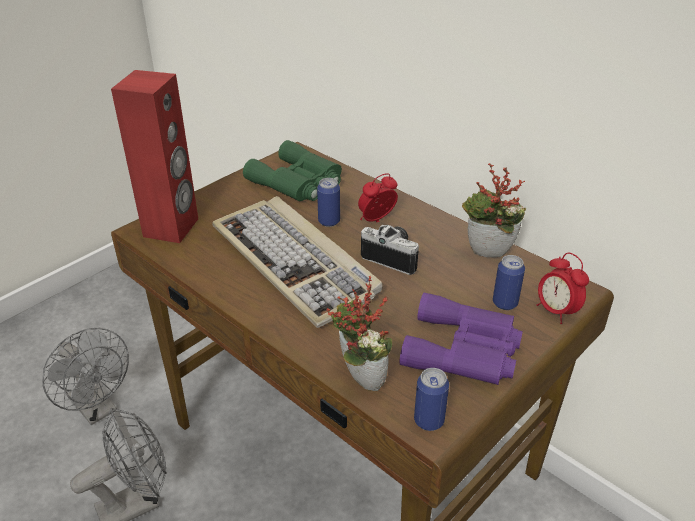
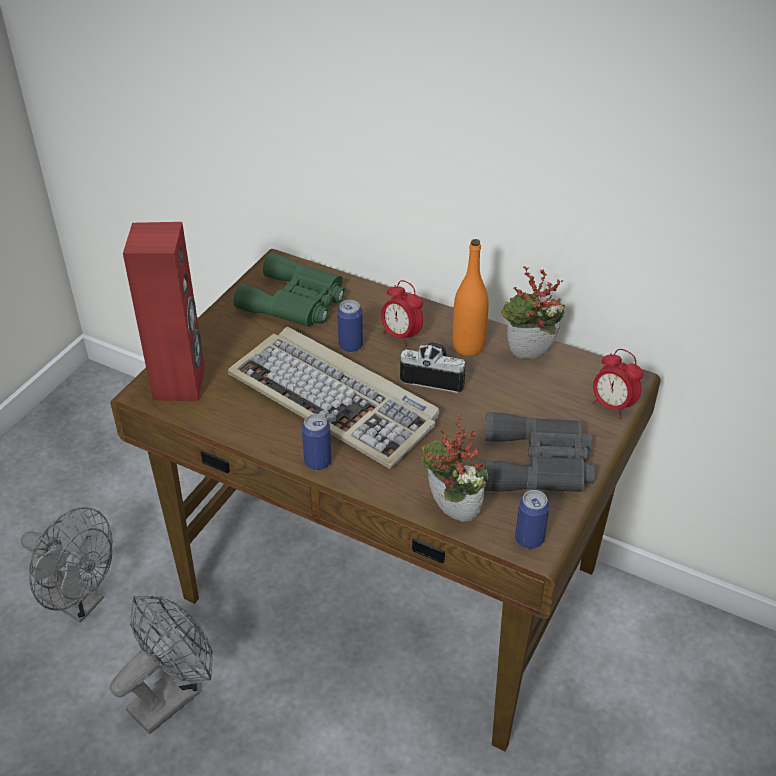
camera: 15 degrees left, 5 degrees up
alarm clock [358,173,398,222] -> alarm clock turned 90 degrees counterclockwise [381,280,423,347]
purple binoculars [400,293,523,385] -> grey binoculars [485,412,594,492]
can [493,255,525,310] -> can moved to [302,414,332,470]
none -> orange bottle [453,239,489,356]

